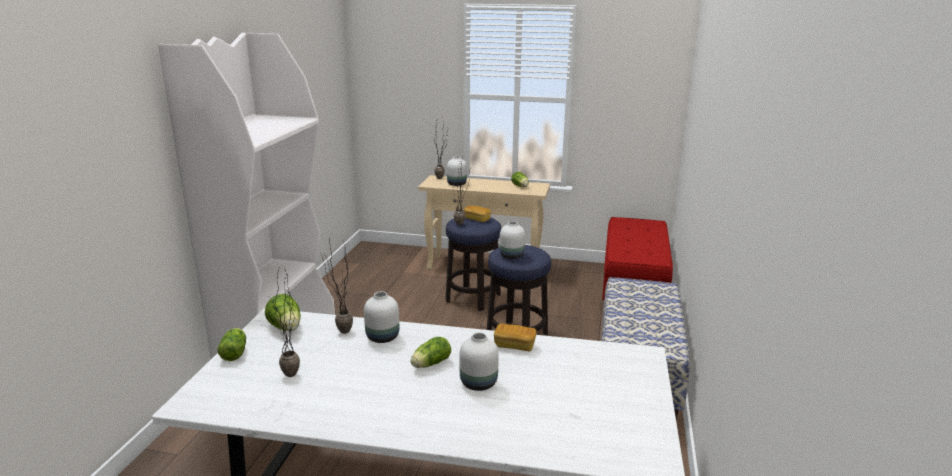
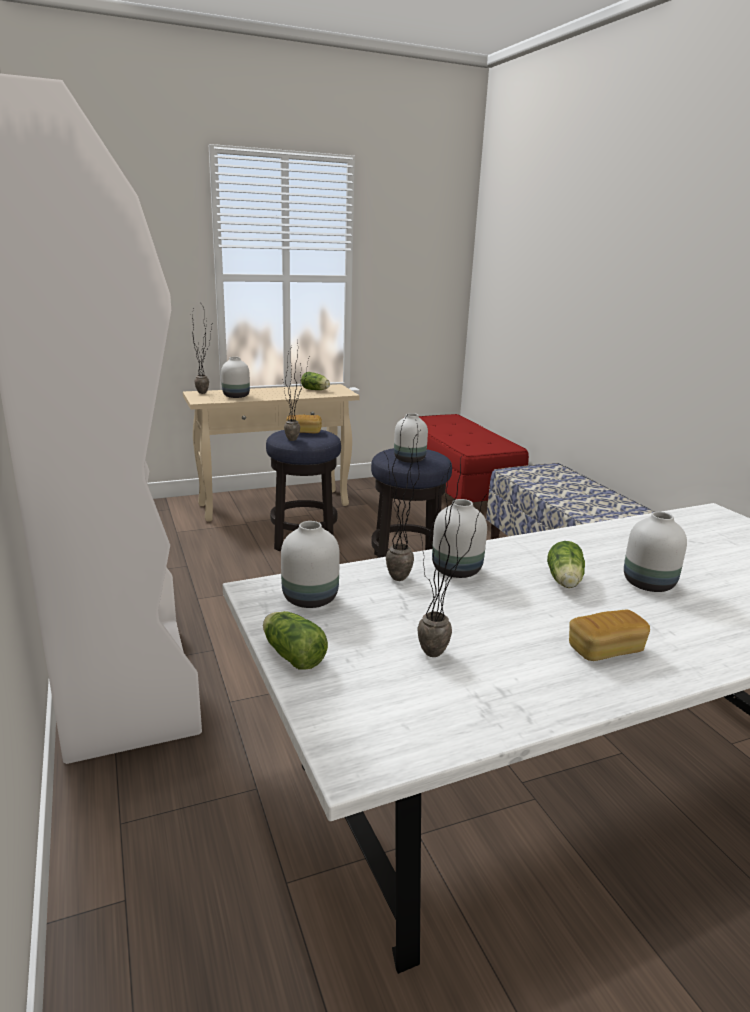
camera: 35 degrees left, 0 degrees up
lettuce [265,294,301,331] -> white vase [281,521,340,608]
bread [494,324,536,351] -> bread moved to [569,610,650,661]

